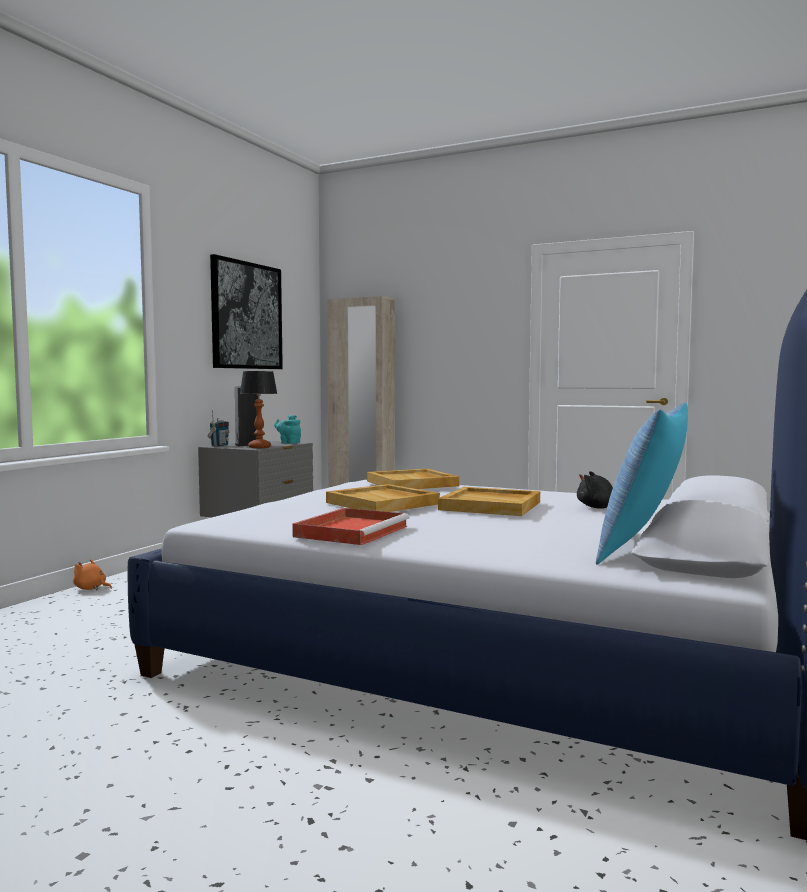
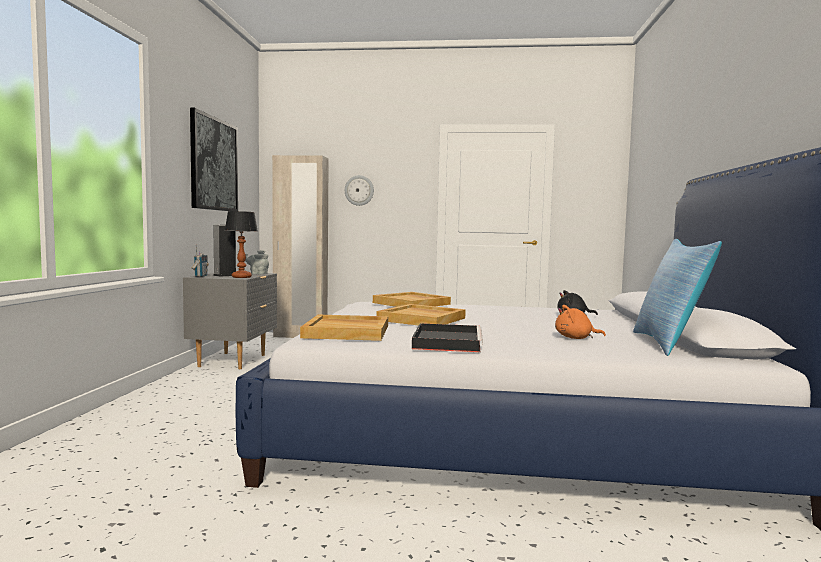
camera: 20 degrees left, 0 degrees up
orange plush toy [73,559,112,590] -> orange plush toy moved to [555,305,606,339]
turquoise teapot [274,415,301,444] -> grey teapot [245,250,269,274]
red tray [292,508,409,545] -> black tray [412,323,483,352]
beige tray [438,487,540,516] -> beige tray moved to [300,315,388,341]
none -> wall clock [345,175,374,206]

